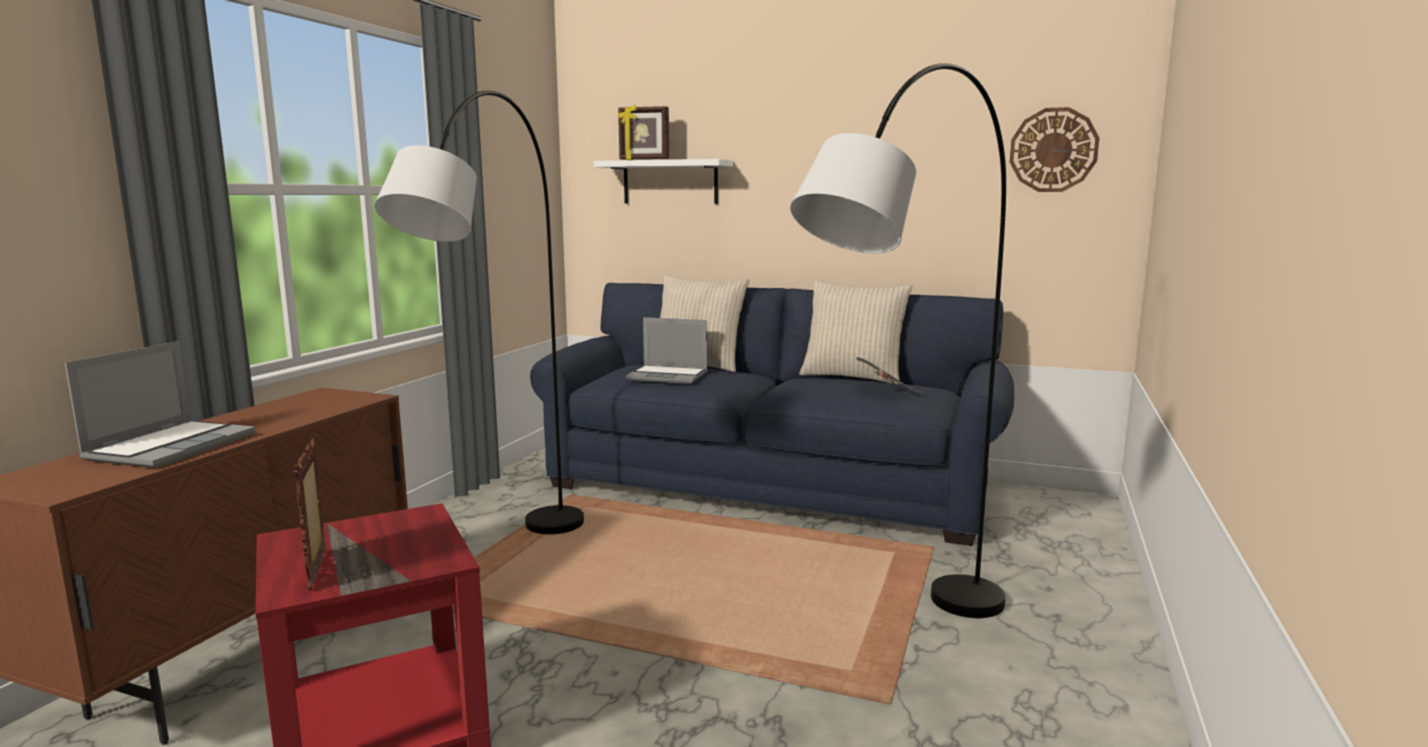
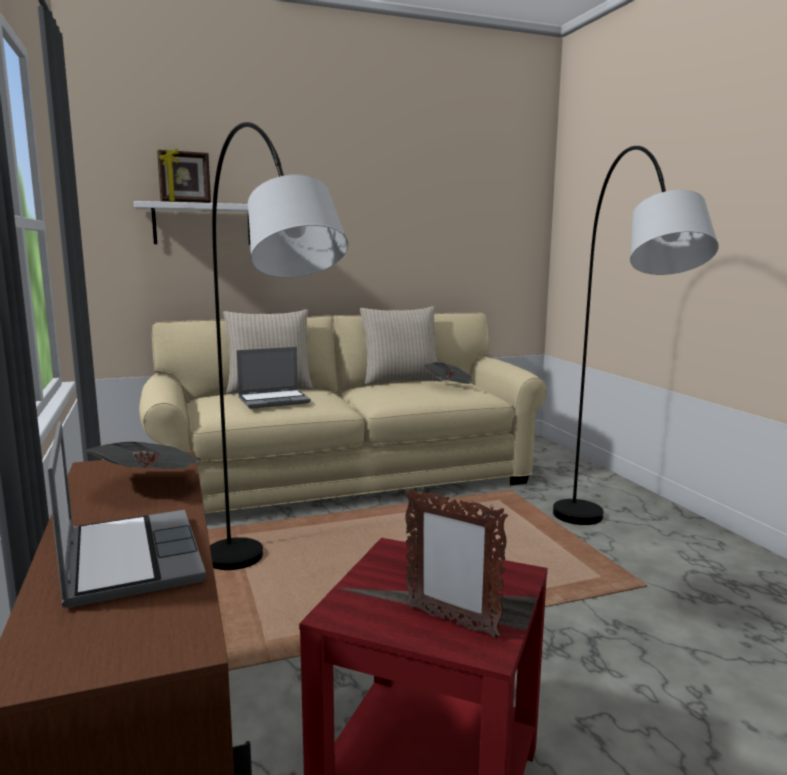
camera: 40 degrees left, 0 degrees up
blue sofa [530,283,1014,546] -> beige sofa [139,312,547,514]
wall clock [1010,107,1099,192] -> none
none -> newspaper [83,442,200,469]

